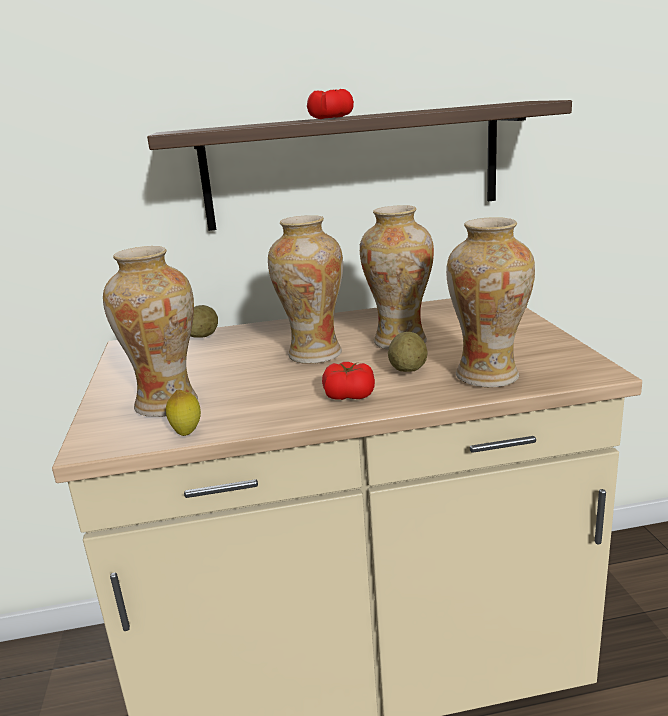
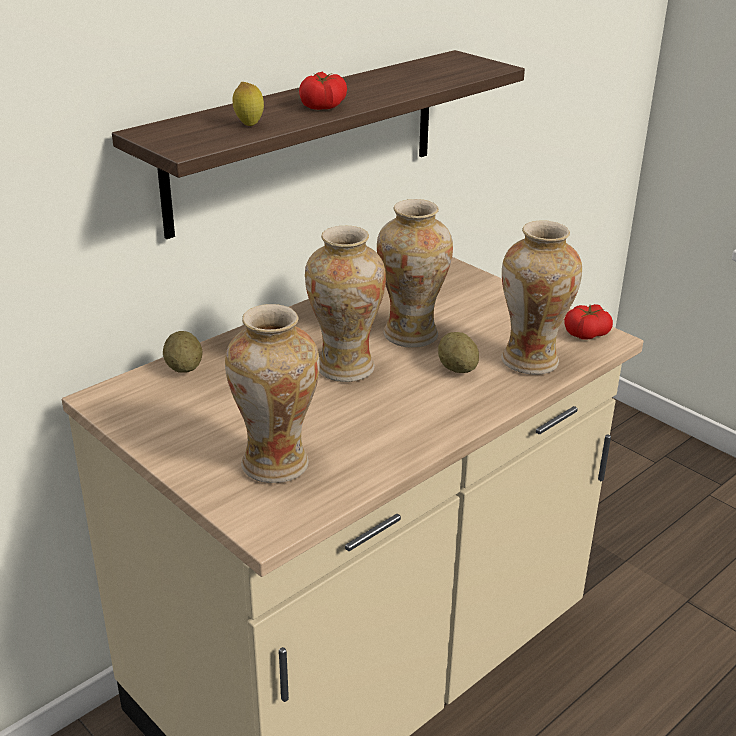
camera: 35 degrees left, 10 degrees up
lemon [166,389,201,436] -> lemon moved to [233,82,264,126]
tomato [322,362,375,400] -> tomato moved to [564,304,613,340]

